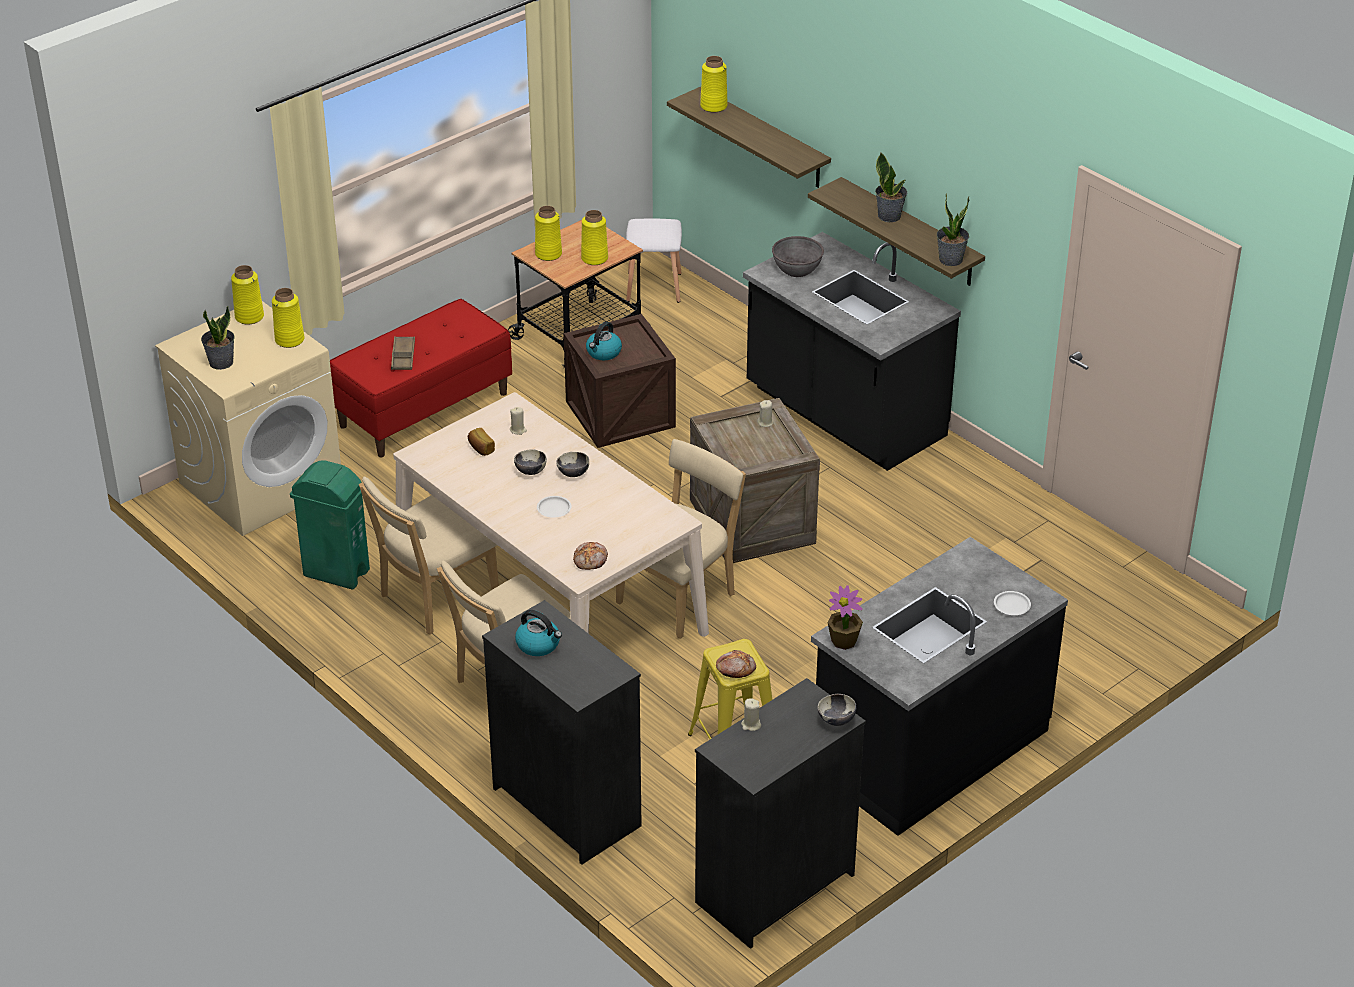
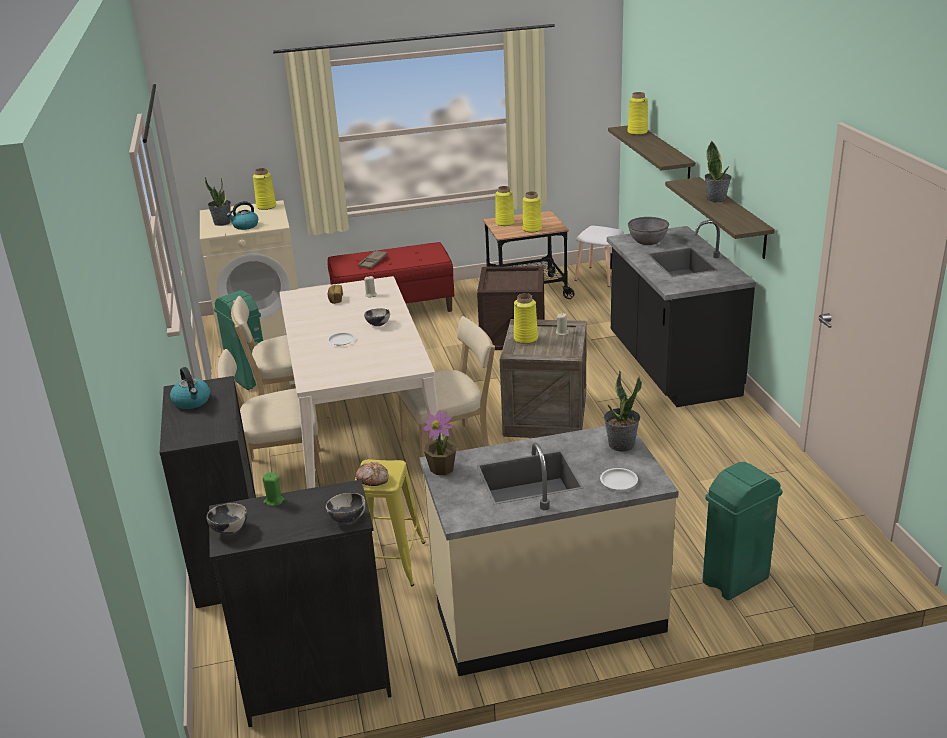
camera: 30 degrees right, 10 degrees down
yellow vase [272,288,304,348] -> yellow vase moved to [514,293,538,344]
bowl [514,449,547,475] -> bowl moved to [207,503,247,534]
bread [573,542,608,570] -> none
kettle [586,322,622,360] -> kettle moved to [227,201,258,230]
beige candle [741,698,761,731] -> green candle [263,472,285,506]
black counter [811,537,1068,836] -> beige counter [420,426,679,676]
potted plant [937,194,969,266] -> potted plant moved to [604,370,642,452]
none -> green trash can [703,462,783,600]

